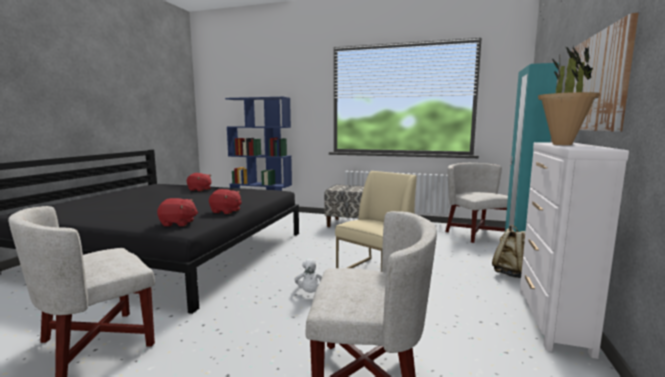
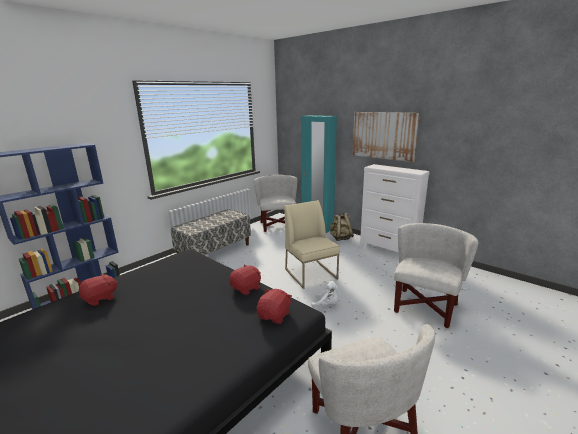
camera: 65 degrees left, 10 degrees up
white armchair [445,163,508,243] -> white armchair turned 75 degrees clockwise [254,175,298,232]
potted plant [538,46,600,145] -> none

